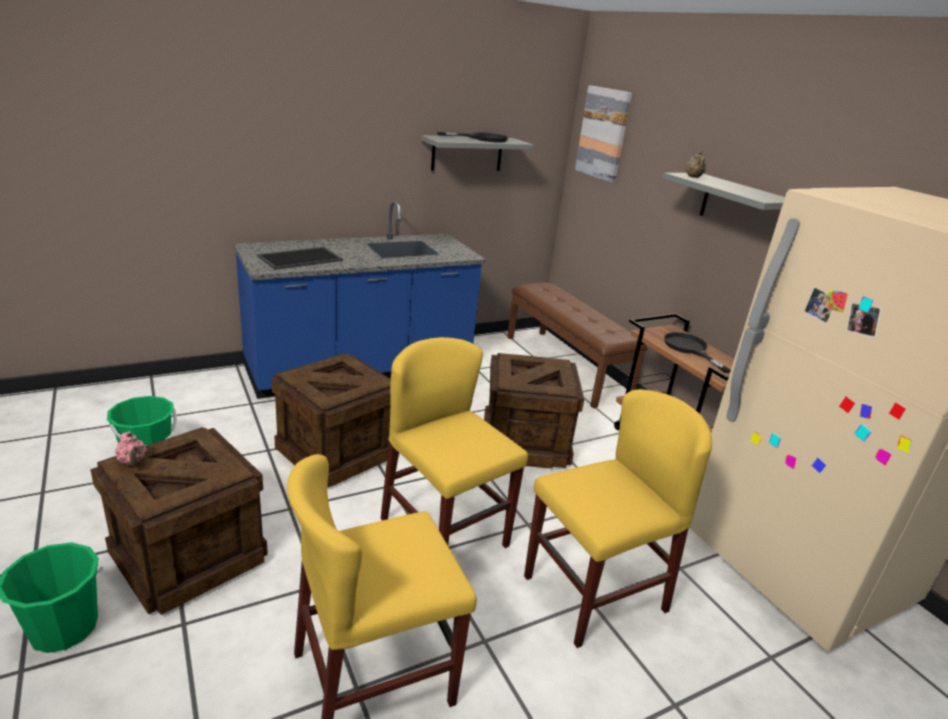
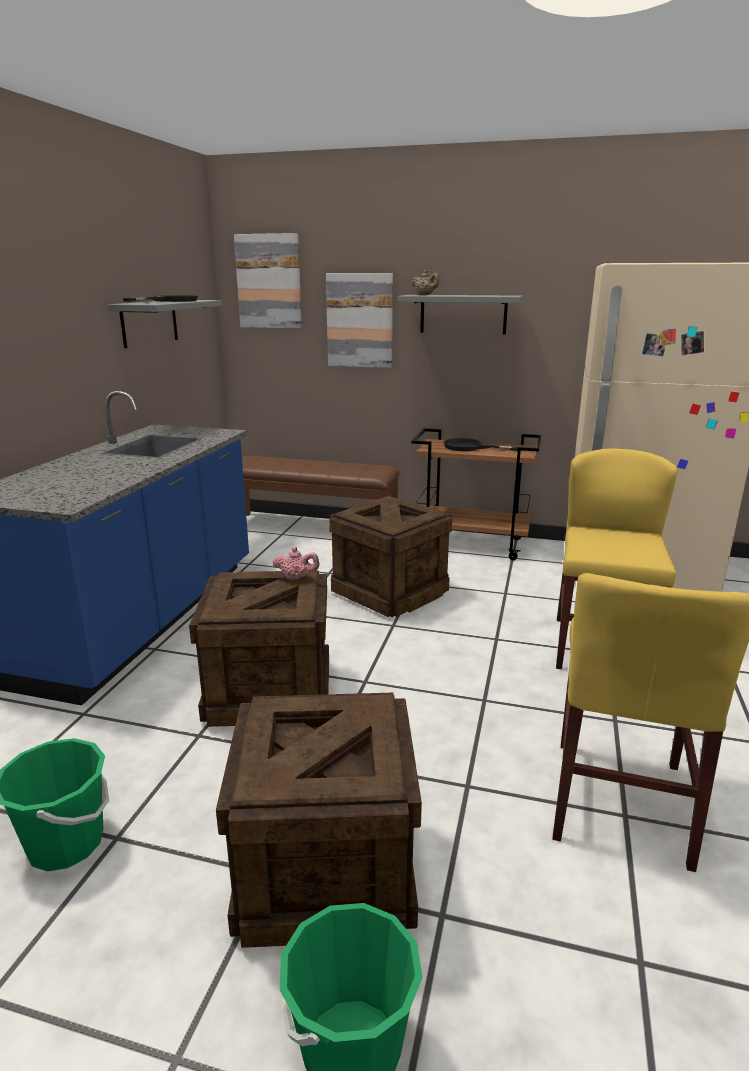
camera: 45 degrees left, 5 degrees down
pink teapot [115,431,146,465] -> pink teapot moved to [273,547,320,580]
tray [257,247,343,270] -> none
yellow chair [381,337,528,548] -> none
none -> picture [326,273,393,368]

